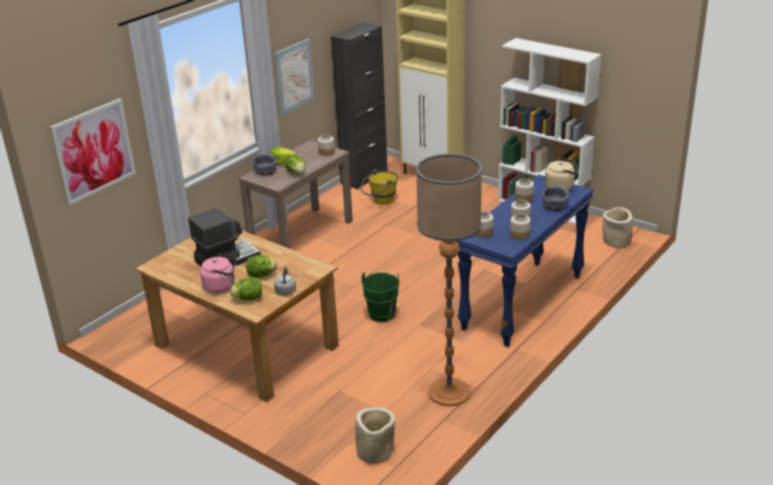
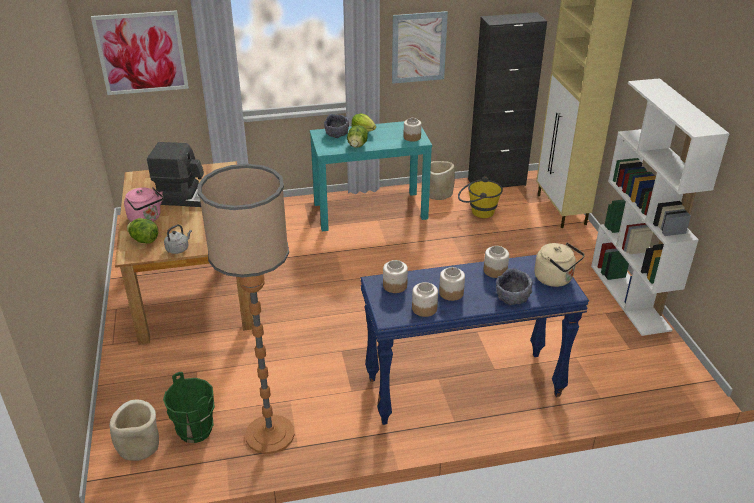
camera: 40 degrees right, 5 degrees up
brown console table [239,140,353,248] -> turquoise console table [310,121,432,232]
lettuce [246,255,277,278] -> none
green bucket [362,272,399,322] -> green bucket moved to [163,372,215,443]
beige planter [603,207,633,248] -> beige planter moved to [429,161,455,200]

